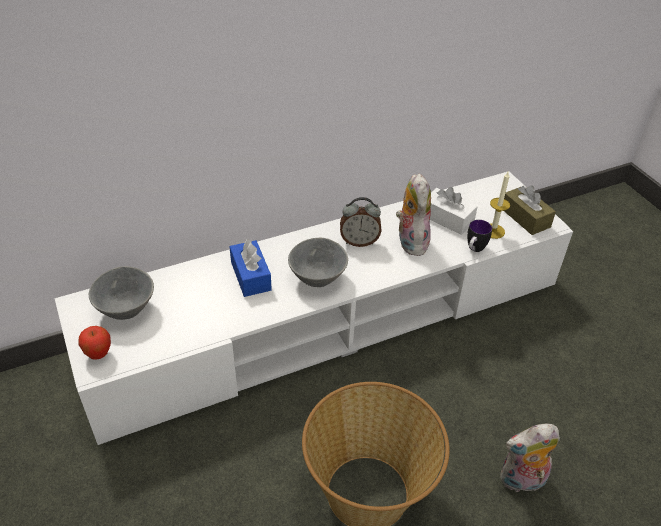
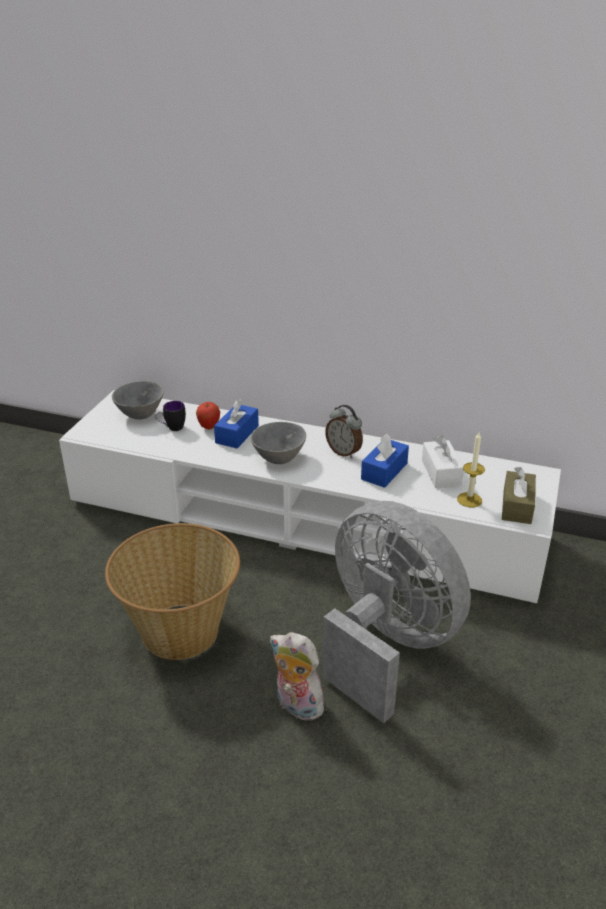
camera: 45 degrees right, 10 degrees down
apple [78,326,111,360] -> apple moved to [196,402,220,429]
plush toy [396,173,431,256] -> blue tissue box [361,433,409,488]
mug [467,220,492,252] -> mug moved to [155,401,186,431]
none -> grey fan [322,501,471,723]

